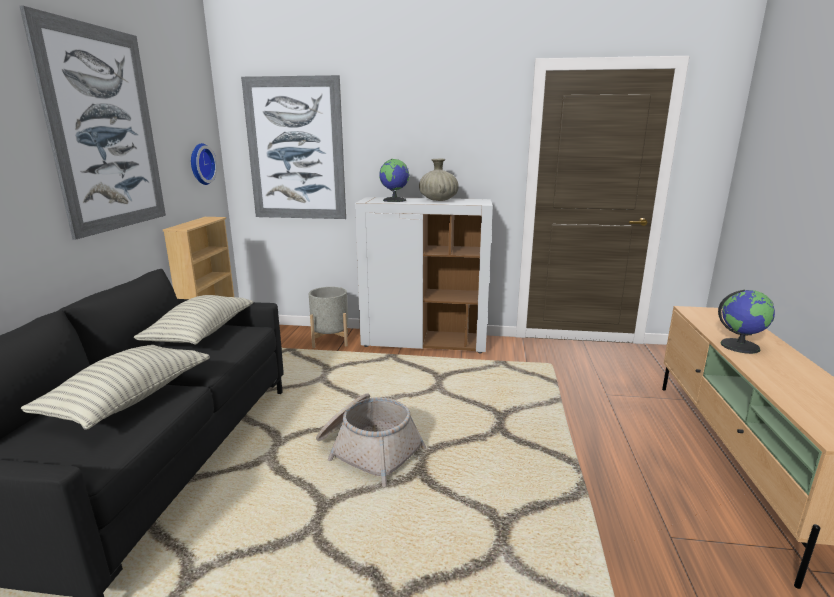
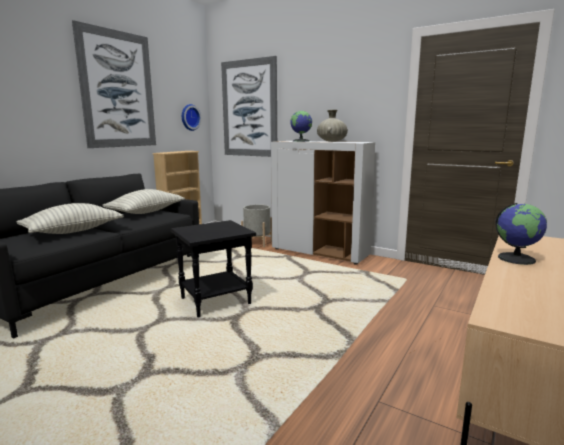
camera: 25 degrees right, 5 degrees down
basket [316,393,427,487] -> black side table [171,220,256,317]

